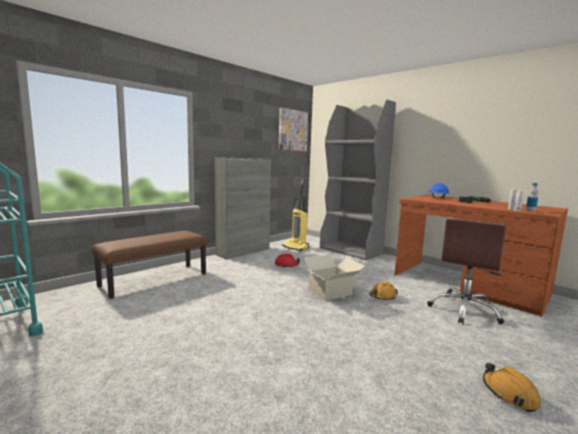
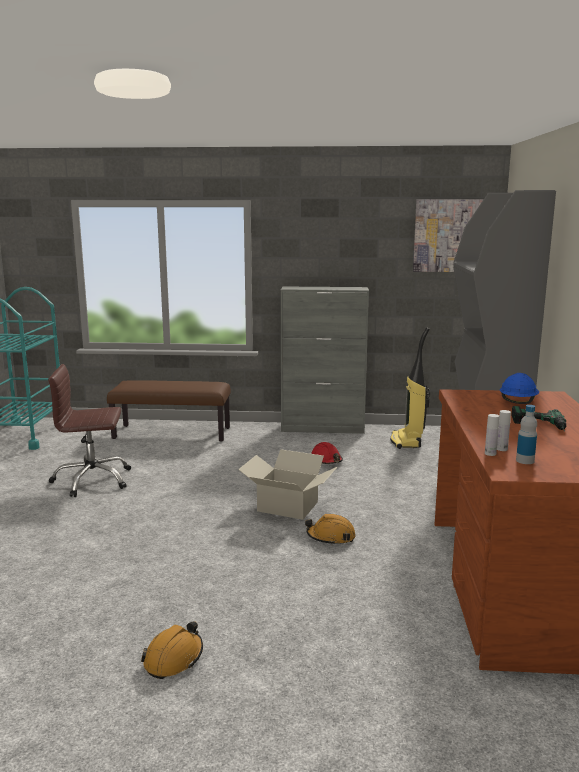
camera: 50 degrees right, 5 degrees up
brown office chair [427,218,506,324] -> brown office chair moved to [48,364,131,497]

